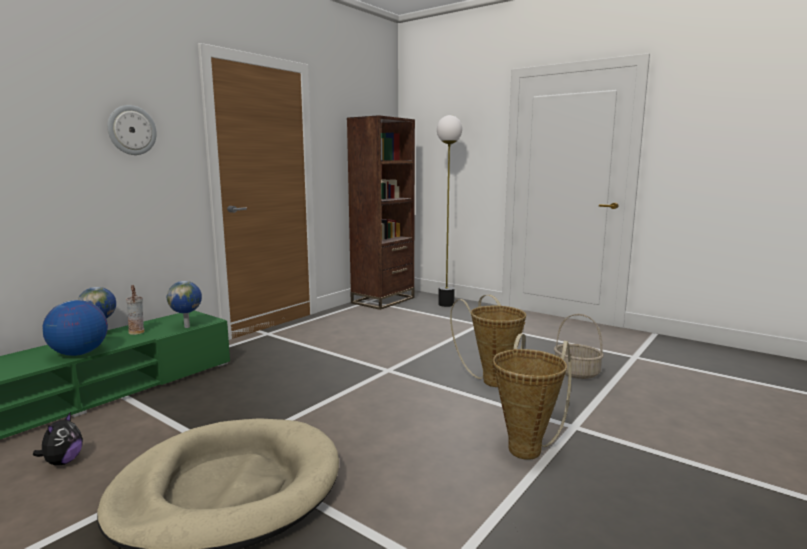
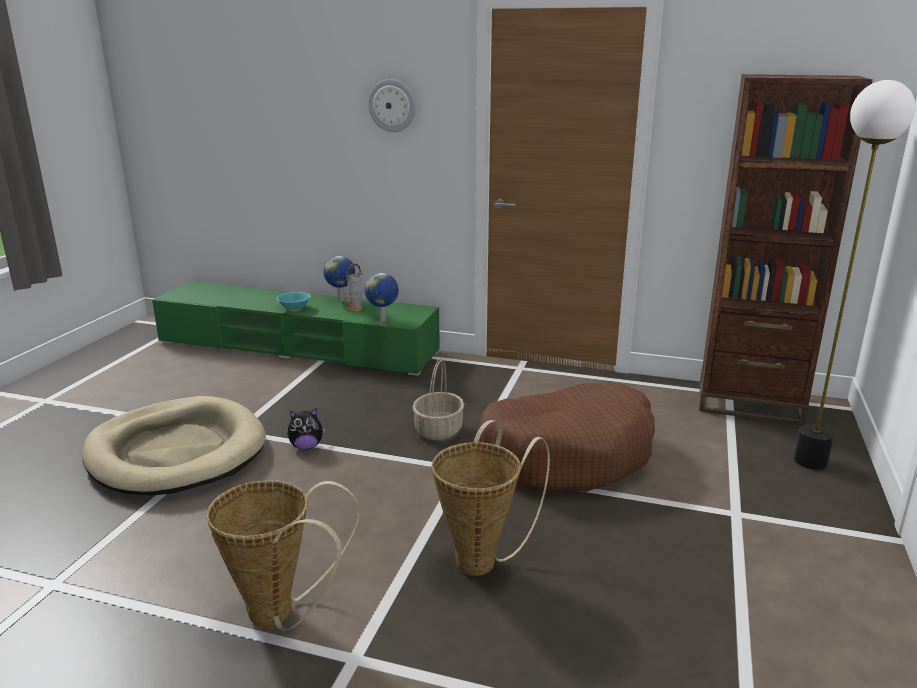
camera: 70 degrees right, 10 degrees up
plush toy [33,412,83,465] -> plush toy moved to [288,409,325,450]
globe [42,300,108,356] -> turquoise bowl [276,292,311,311]
basket [554,314,604,379] -> basket moved to [412,359,465,440]
none -> brown dog bed [478,383,655,492]

